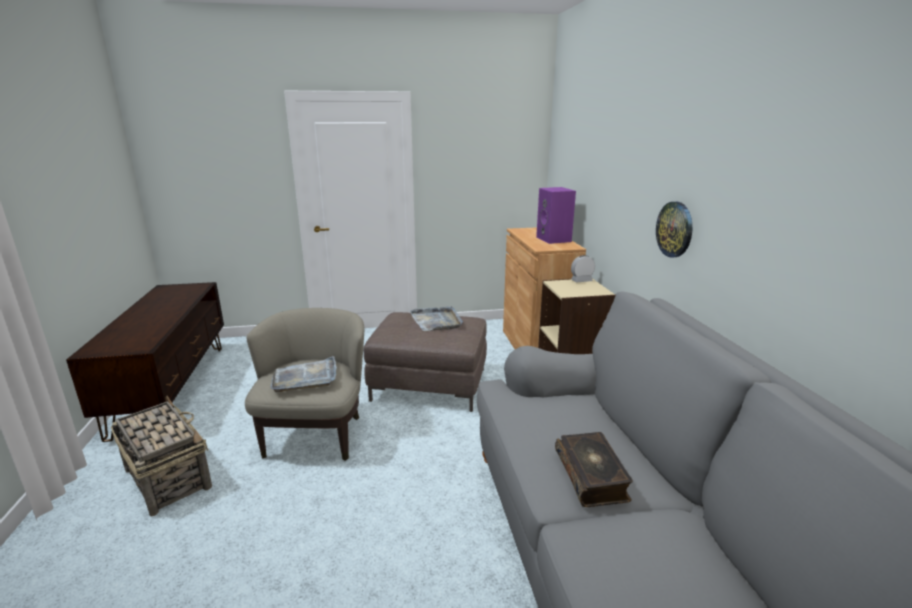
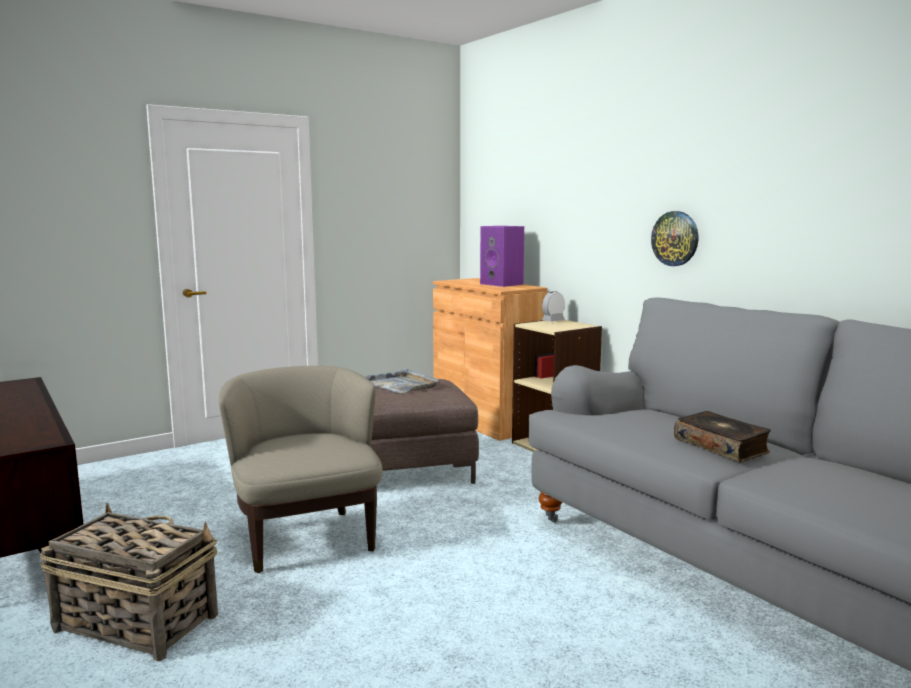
camera: 25 degrees left, 10 degrees down
grey tray [271,356,337,392] -> none

